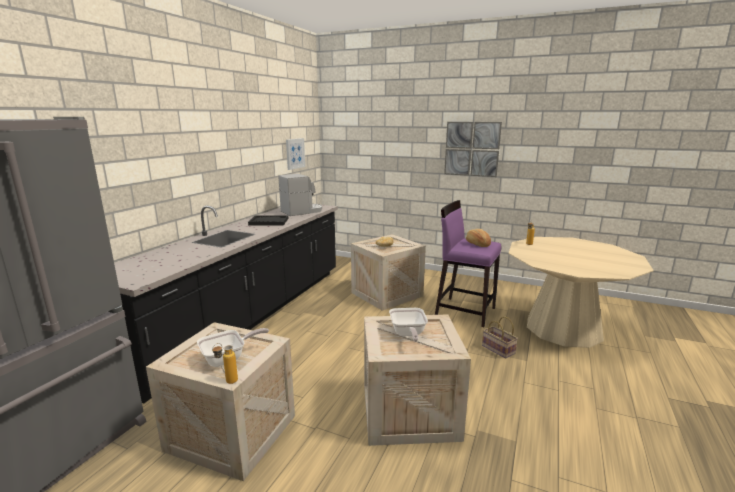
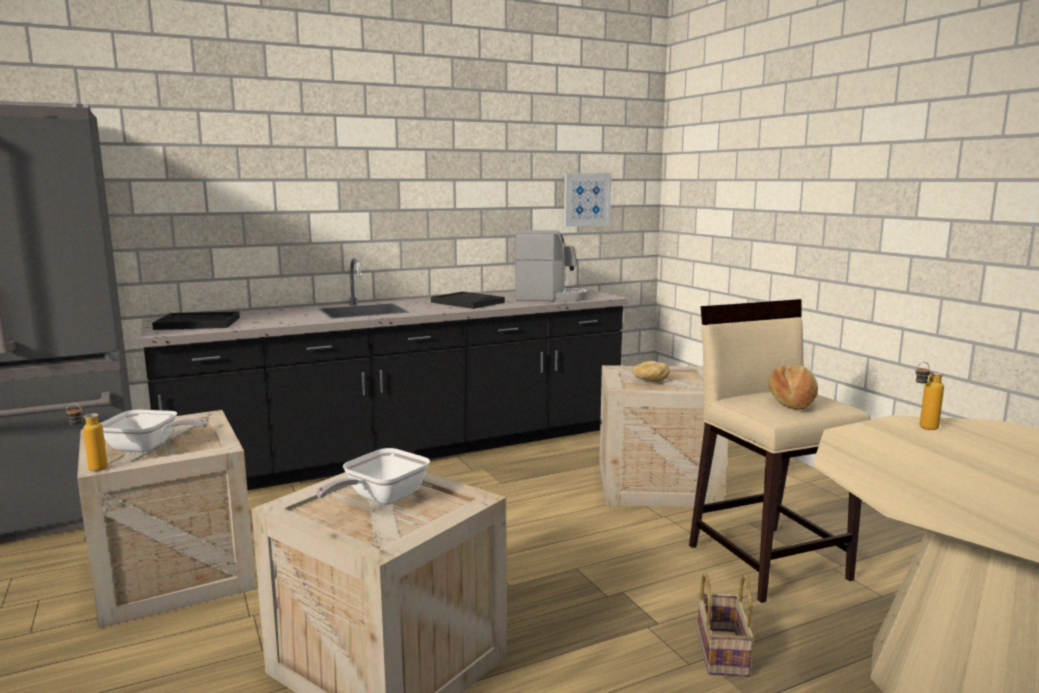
camera: 40 degrees right, 5 degrees down
purple stool [435,200,501,327] -> beige stool [689,299,871,603]
picture [444,122,502,177] -> none
none -> black tray [152,311,240,330]

